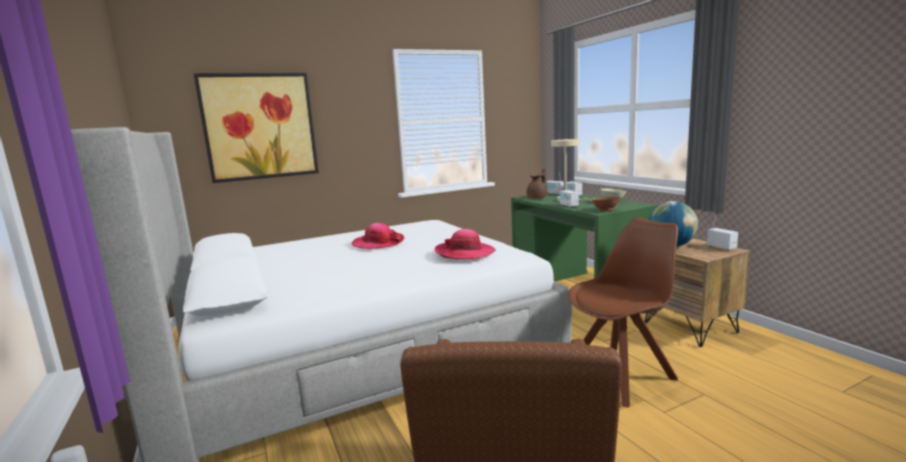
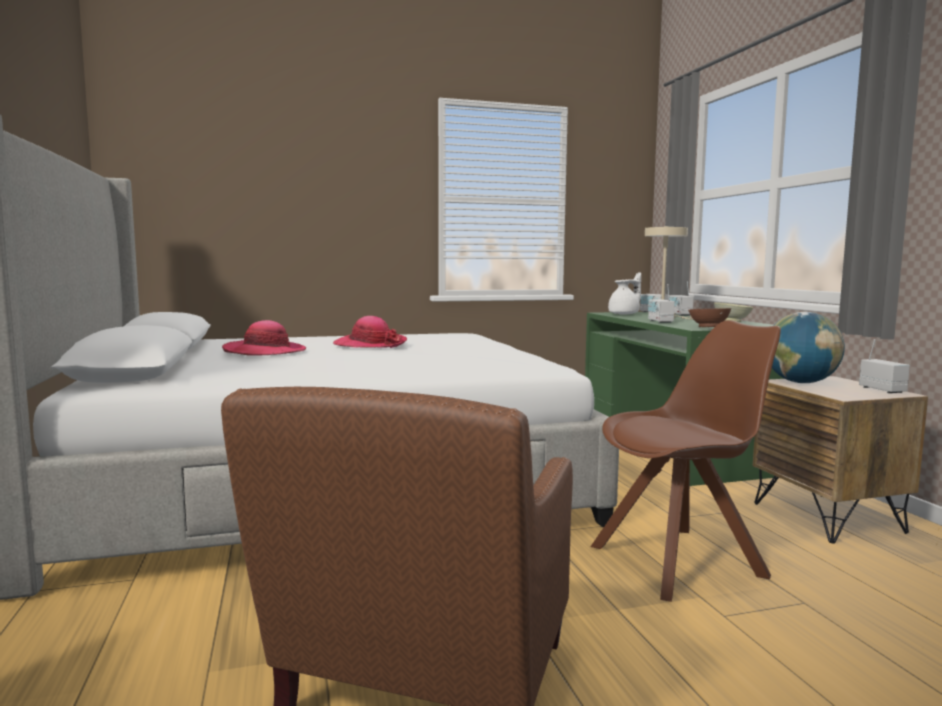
camera: 10 degrees right, 5 degrees down
picture [194,73,319,183] -> none
hat [435,229,496,260] -> hat moved to [222,320,306,356]
brown teapot [527,168,548,198] -> white teapot [608,272,641,314]

